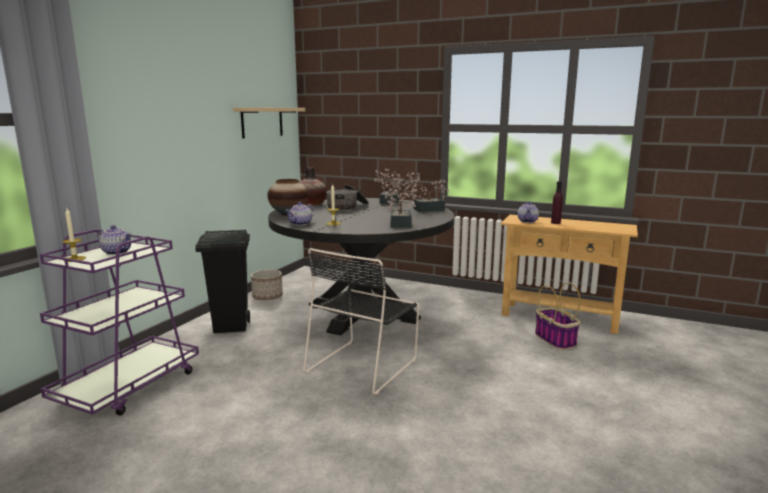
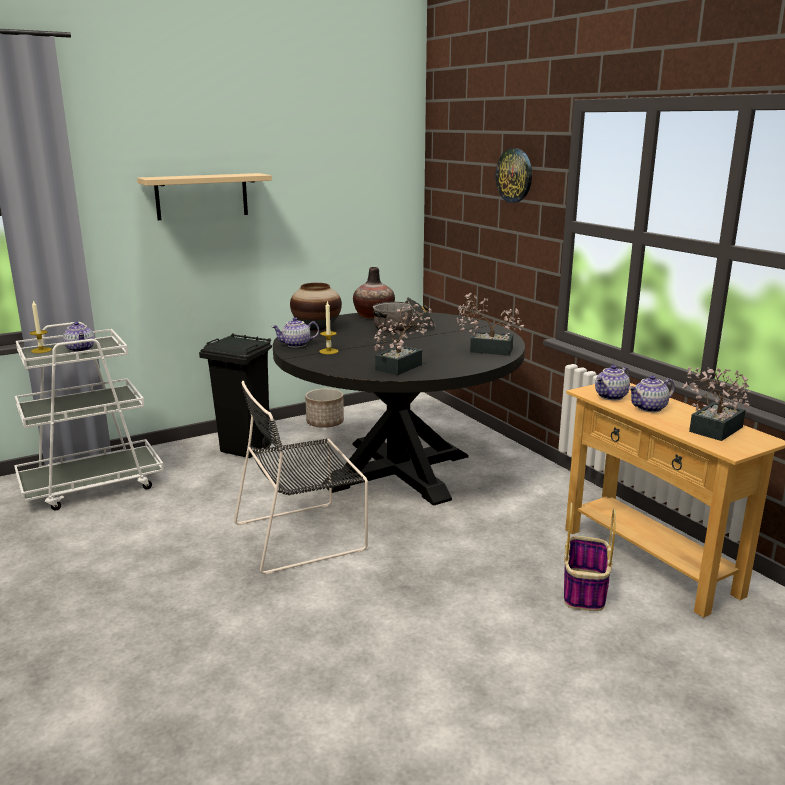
camera: 35 degrees right, 5 degrees up
purple cart [40,229,199,415] -> white cart [14,322,164,510]
beige shelf [233,107,305,138] -> beige shelf moved to [137,173,272,220]
potted plant [375,169,404,205] -> potted plant moved to [683,366,751,441]
purple bottle [551,181,563,224] -> teapot [628,375,675,412]
none -> wall clock [495,148,532,203]

